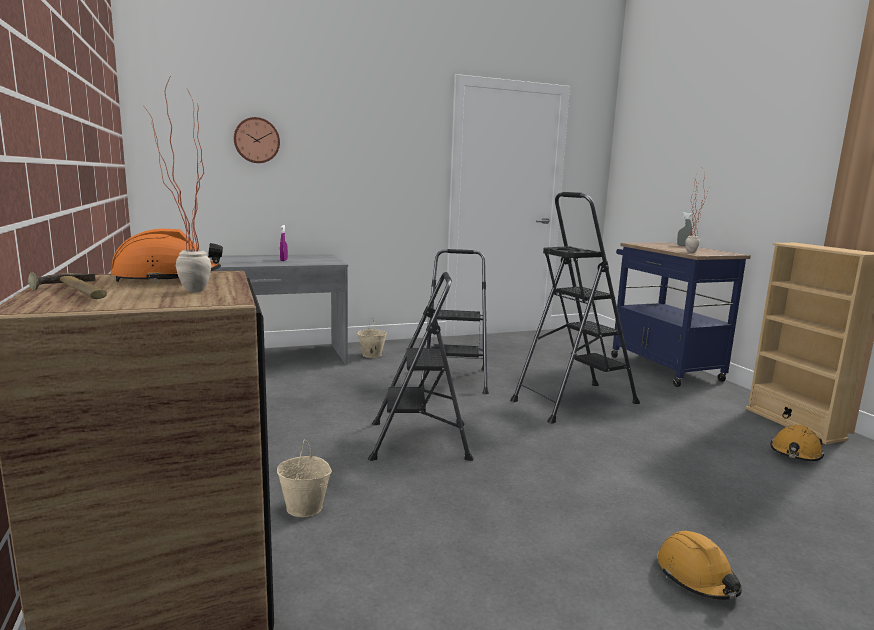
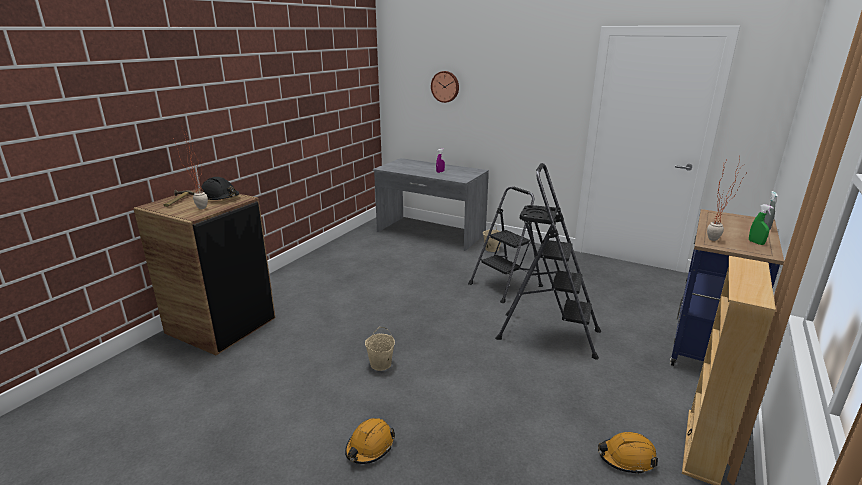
camera: 50 degrees right, 10 degrees up
orange hard hat [111,229,223,282] -> black hard hat [200,177,239,200]
beige bucket [277,439,332,517] -> beige bucket moved to [365,327,395,371]
black step ladder [368,272,474,461] -> none
none -> green spray bottle [749,204,774,245]

